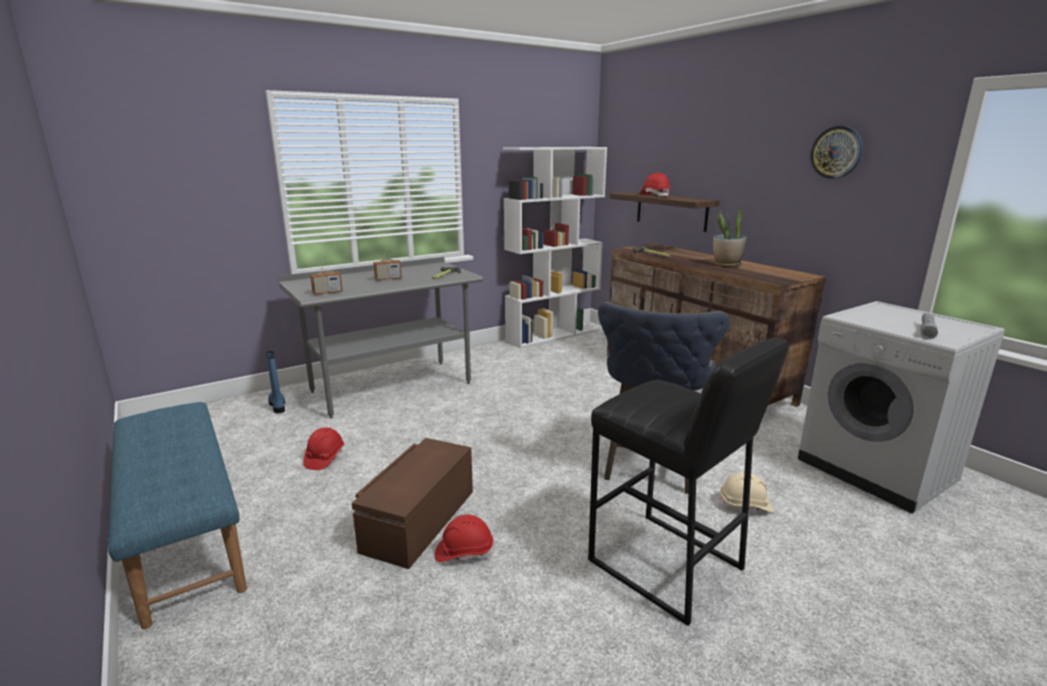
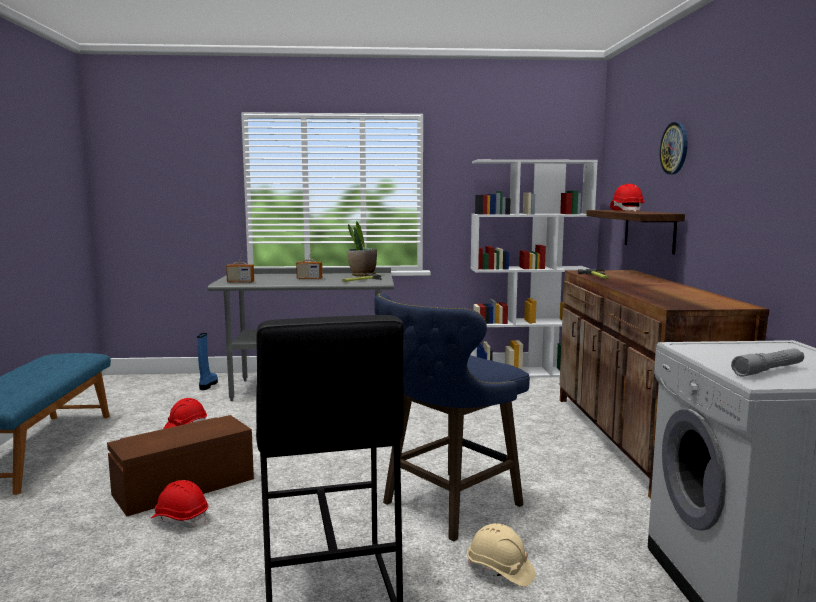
camera: 30 degrees right, 10 degrees down
potted plant [713,206,747,267] -> potted plant moved to [347,221,377,276]
wall clock [810,126,863,179] -> wall clock moved to [660,122,688,175]

